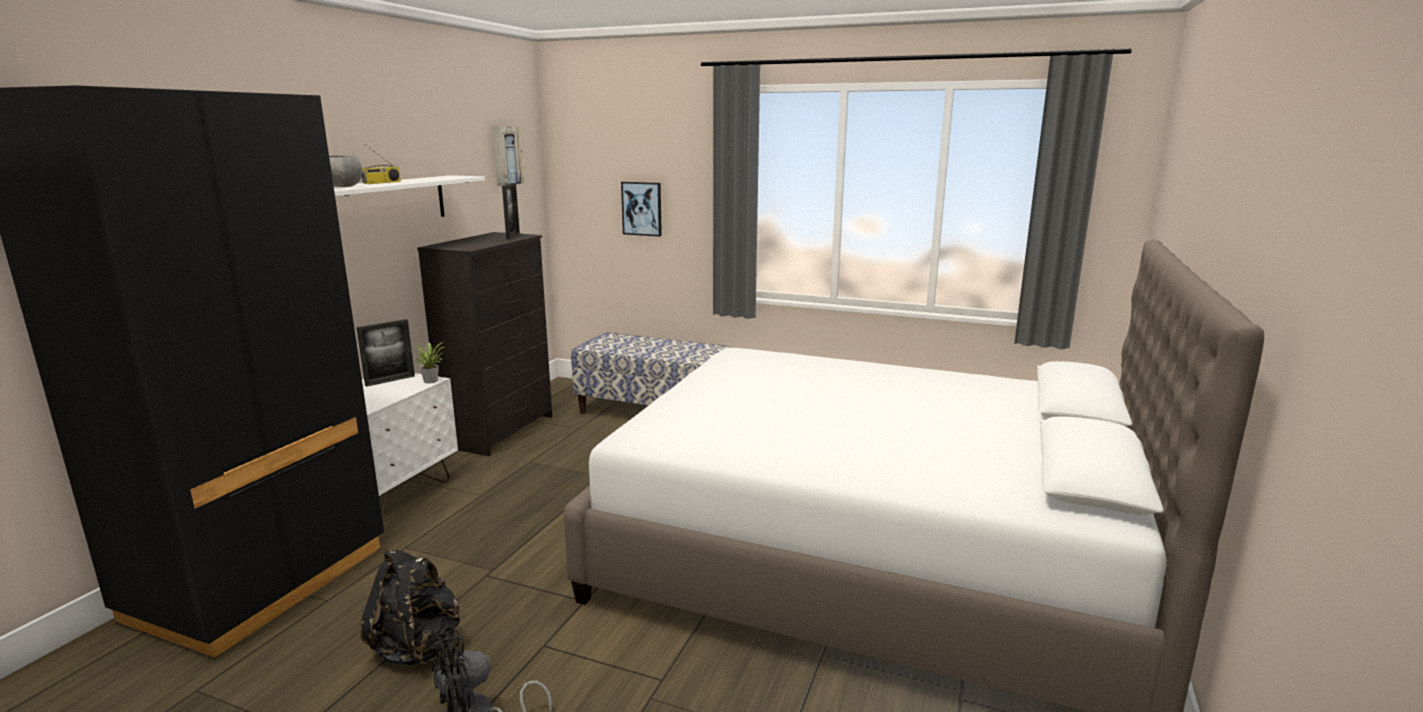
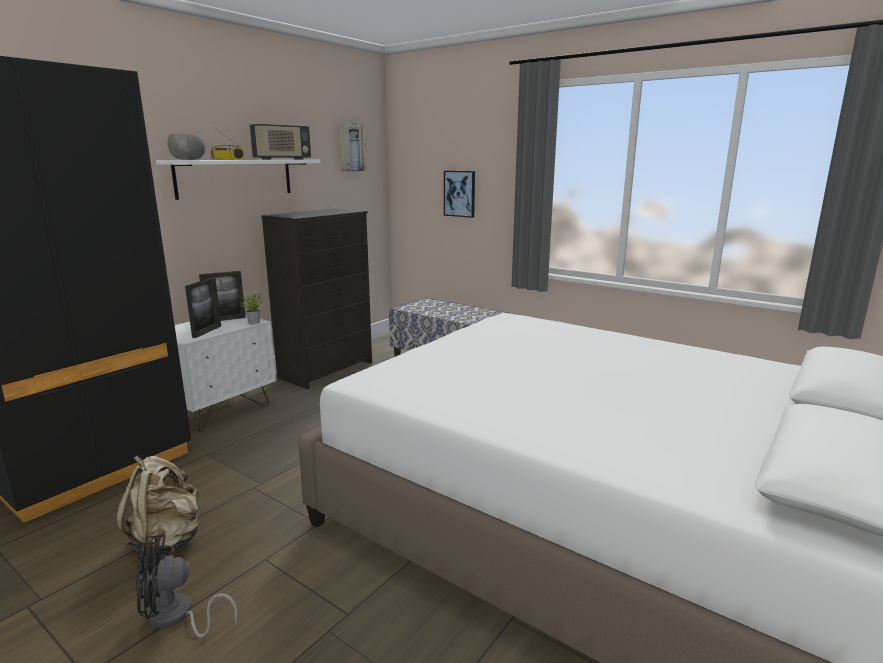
camera: 15 degrees right, 0 degrees up
black backpack [360,550,460,666] -> beige backpack [116,455,202,558]
picture frame [502,183,520,239] -> picture frame moved to [185,277,221,338]
none -> radio [250,124,311,160]

